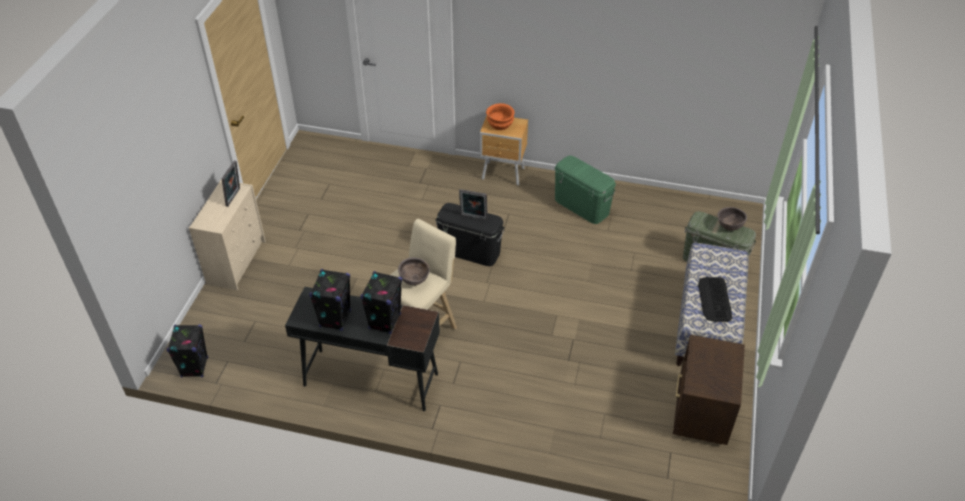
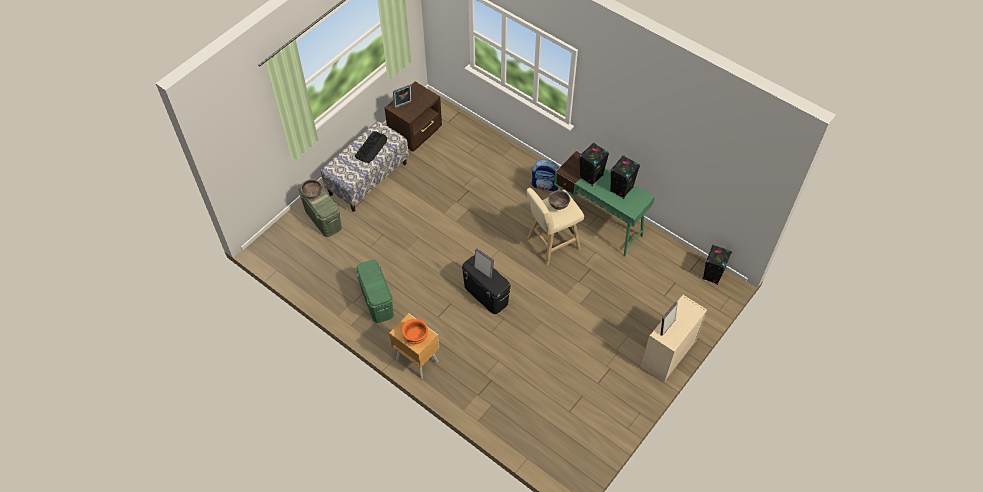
camera: 155 degrees left, 10 degrees up
black desk [285,287,440,411] -> green desk [554,151,655,257]
none -> picture frame [393,84,413,109]
none -> backpack [532,160,559,192]

